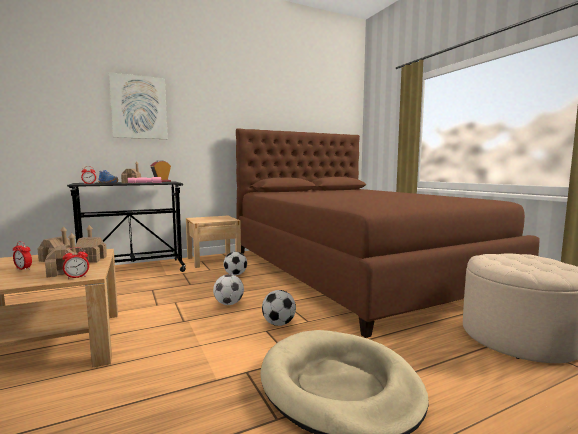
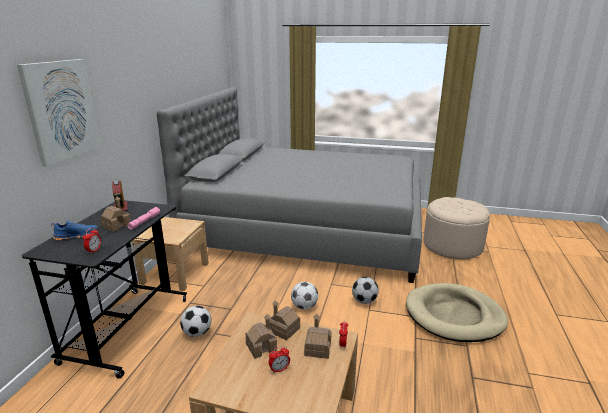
camera: 50 degrees left, 15 degrees up
football [223,252,247,275] -> football moved to [180,306,211,337]
brown bed [236,128,540,338] -> grey bed [157,87,422,283]

